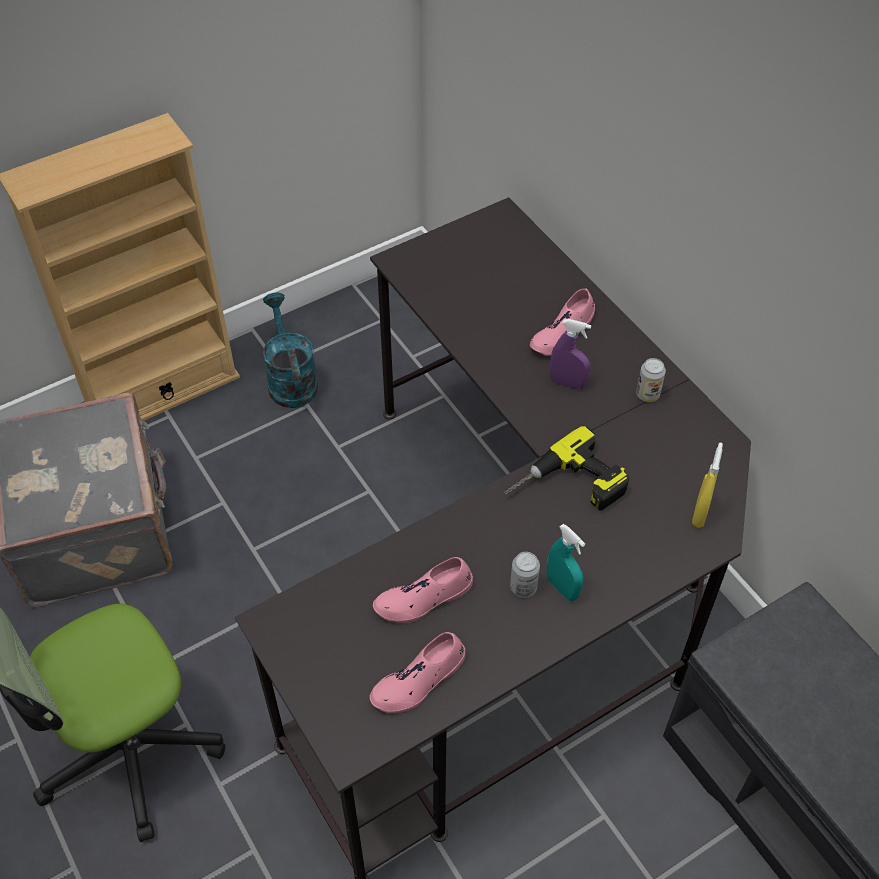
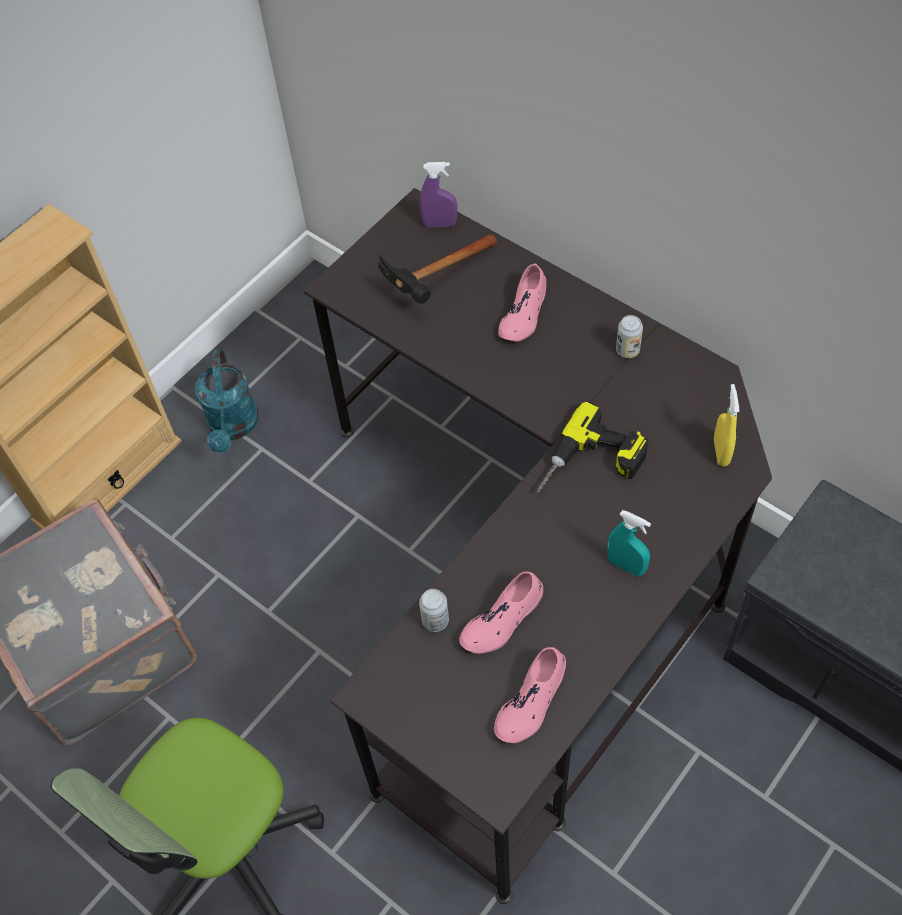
camera: 15 degrees left, 5 degrees up
turquoise watering can [263,292,318,408] -> turquoise watering can turned 150 degrees counterclockwise [196,349,258,453]
can [510,552,540,598] -> can moved to [419,589,449,632]
purple spray bottle [550,319,591,389] -> purple spray bottle moved to [419,162,457,227]
none -> hammer [378,234,497,304]

